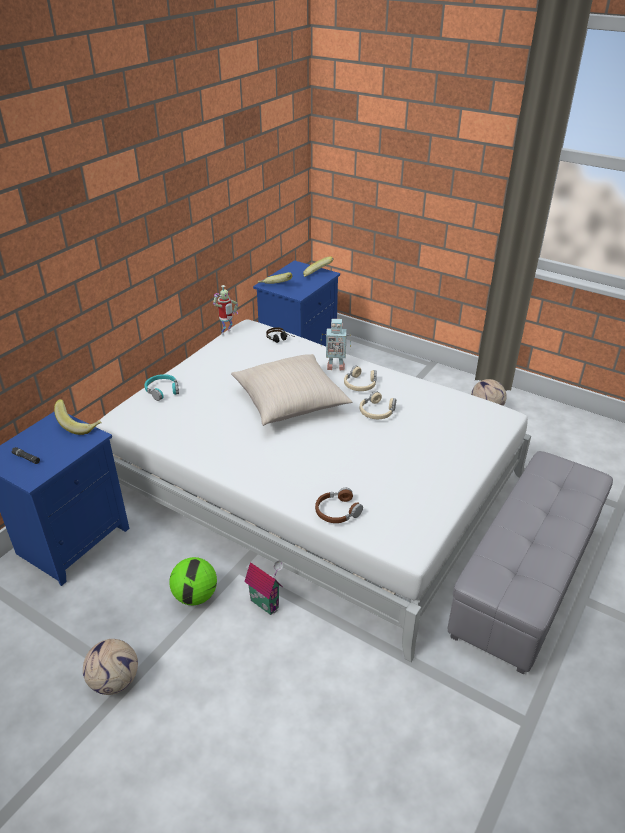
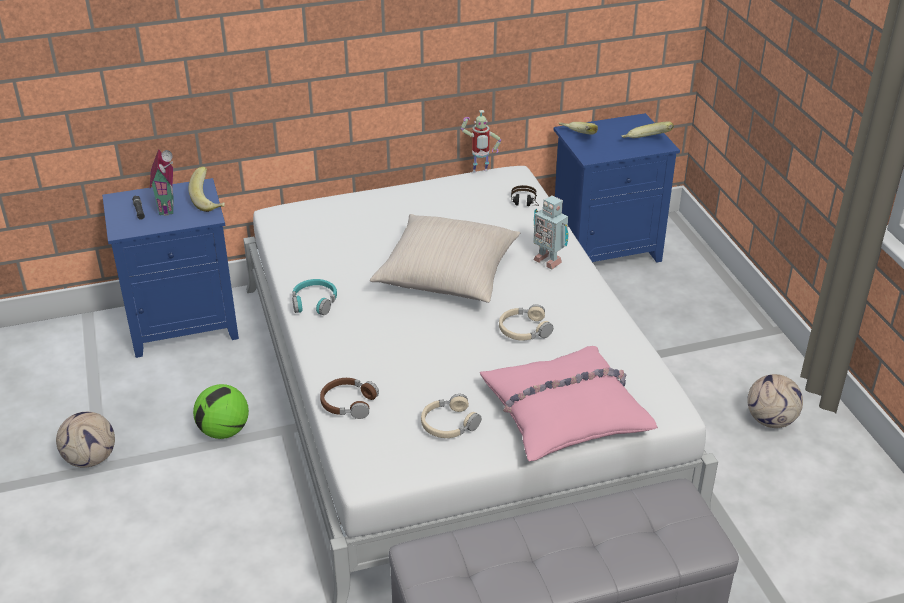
camera: 40 degrees right, 0 degrees up
turquoise headphones [144,374,179,401] -> turquoise headphones moved to [292,279,337,315]
toy house [244,561,284,615] -> toy house moved to [150,149,174,216]
beige headphones [344,366,377,391] -> beige headphones moved to [421,394,481,438]
none -> pink pillow [480,346,658,461]

